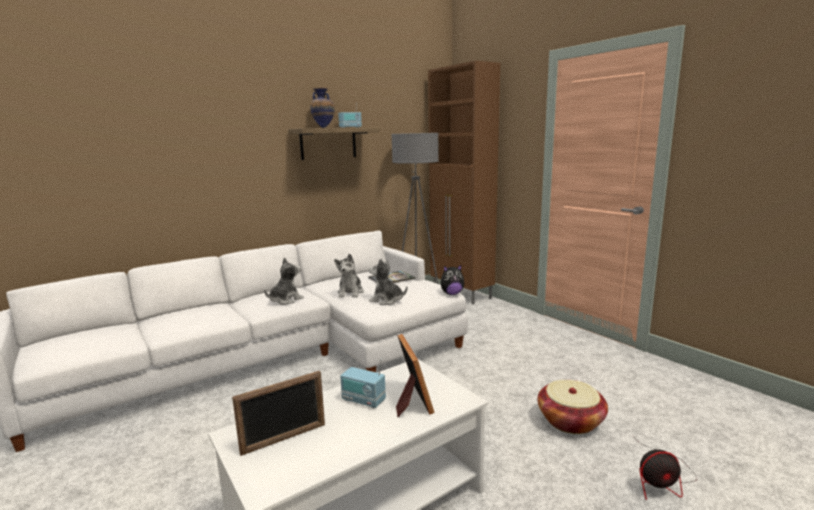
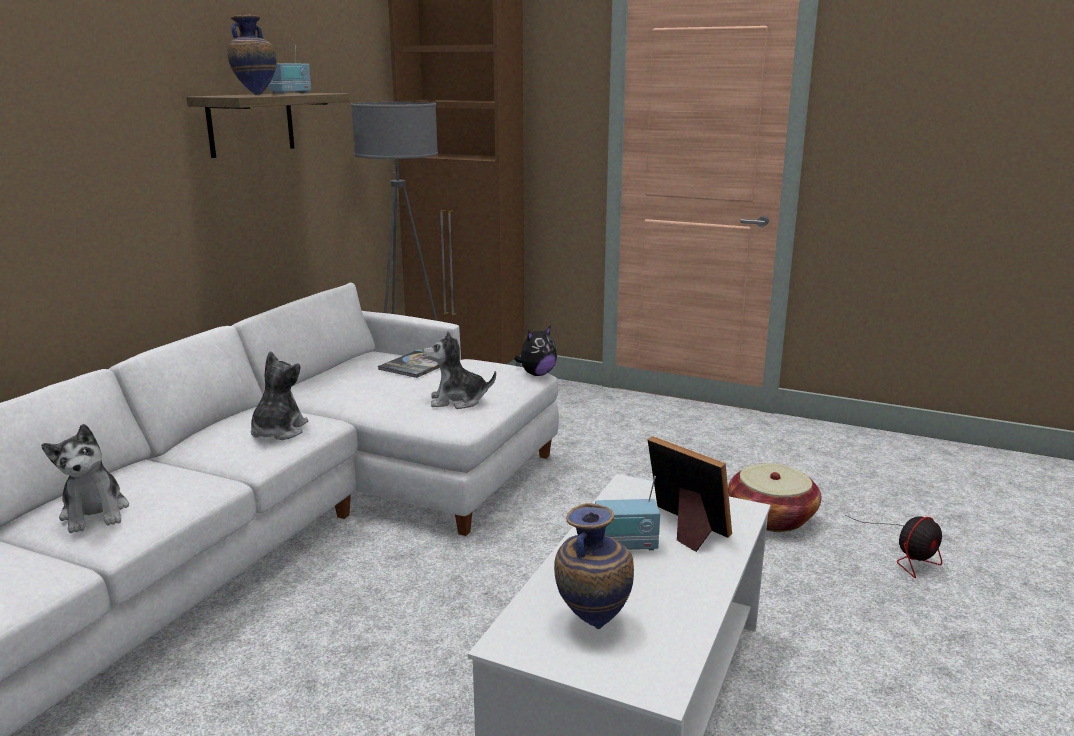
camera: 30 degrees left, 5 degrees up
picture frame [232,371,325,456] -> vase [554,503,634,629]
plush toy [334,254,364,298] -> plush toy moved to [41,424,129,533]

